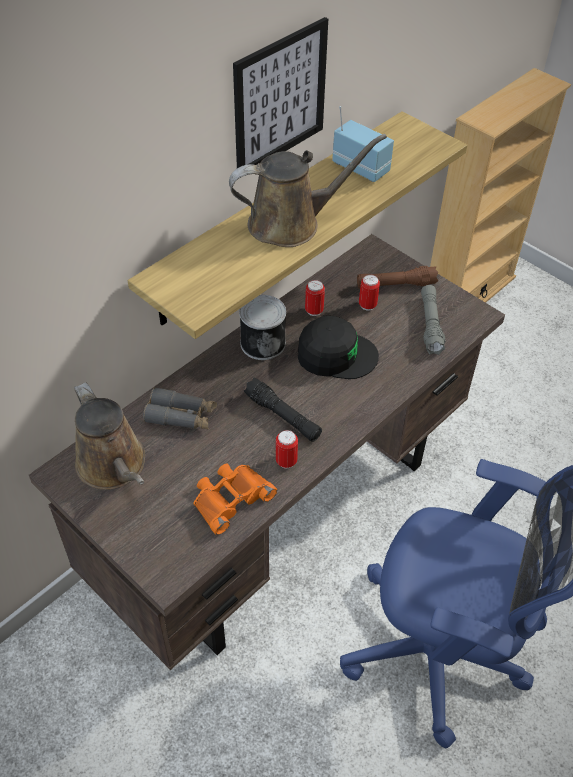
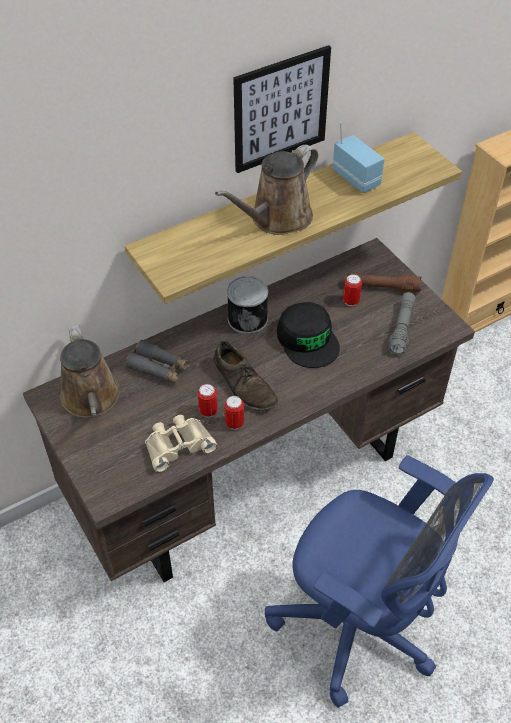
camera: 15 degrees right, 0 degrees up
orange binoculars [194,464,277,535] -> beige binoculars [145,415,218,472]
brown watering can [229,134,387,247] -> brown watering can turned 135 degrees clockwise [215,145,318,235]
black flashlight [244,378,322,442] -> brown shoe [213,341,278,411]
black cap [298,316,379,379] -> black cap turned 45 degrees clockwise [277,302,340,368]
can [305,280,325,316] -> can moved to [198,384,218,417]

